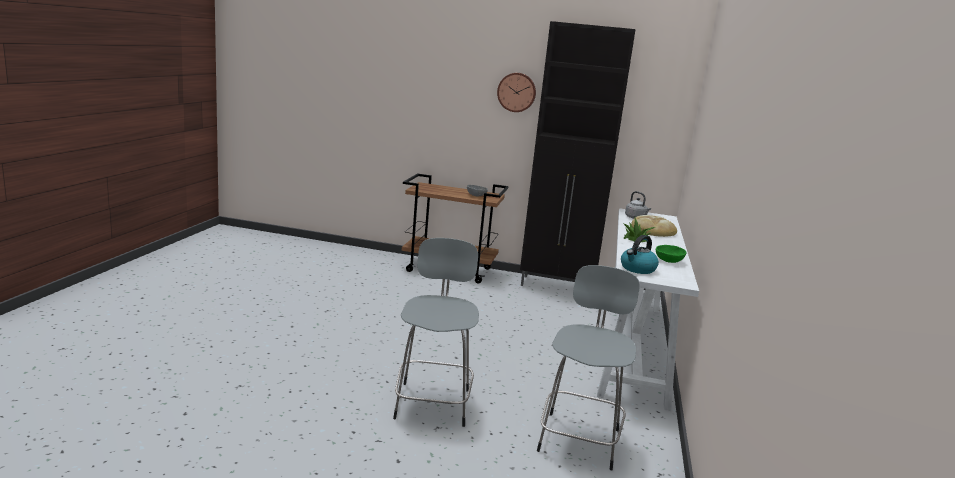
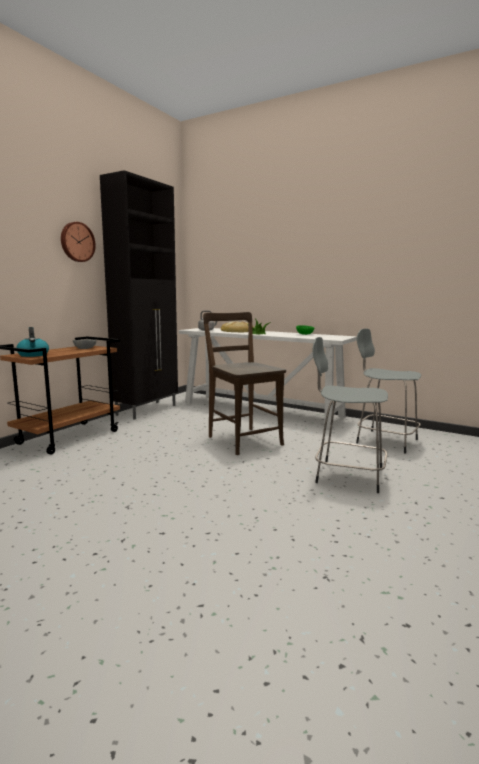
camera: 70 degrees left, 5 degrees down
kettle [621,235,659,274] -> kettle moved to [16,327,49,357]
none -> brown chair [203,312,286,455]

